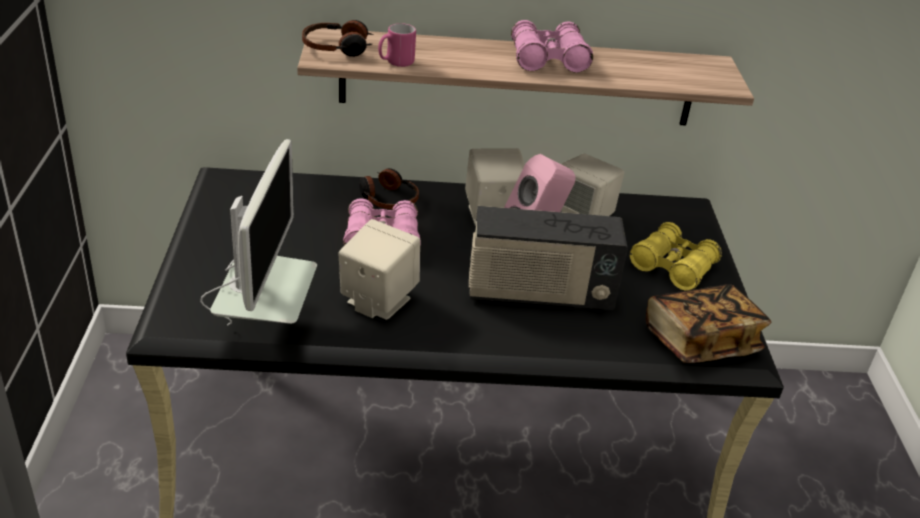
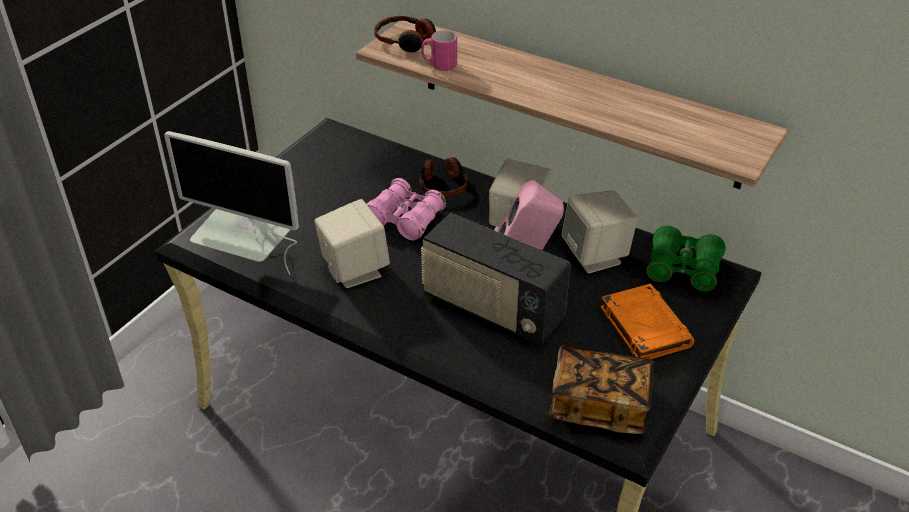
camera: 35 degrees right, 5 degrees up
monitor [200,139,317,326] -> monitor turned 75 degrees clockwise [164,131,299,275]
pink binoculars [511,20,593,73] -> none
yellow binoculars [629,222,722,291] -> orange book [601,284,694,359]
none -> green binoculars [646,226,726,291]

